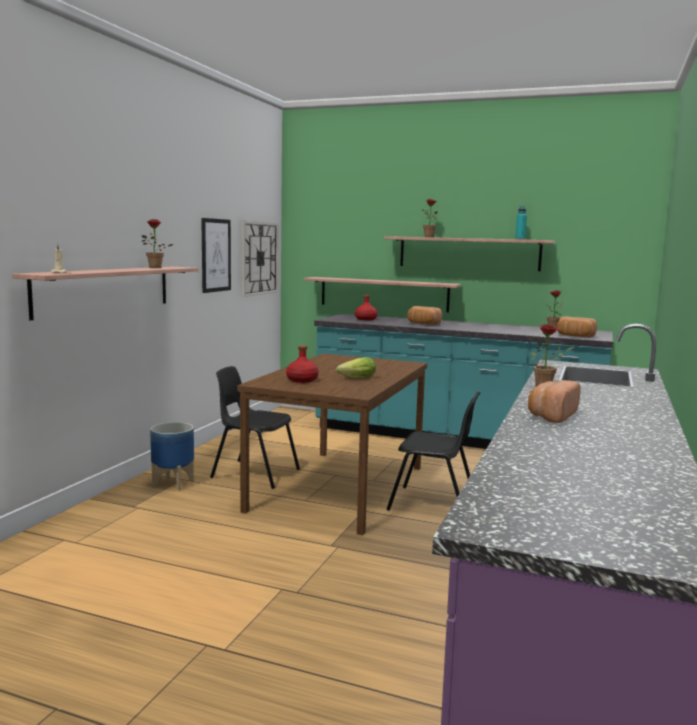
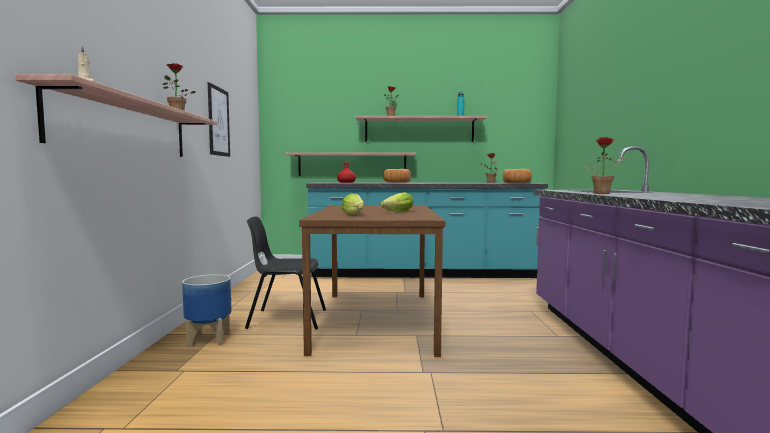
camera: 20 degrees left, 5 degrees down
wall clock [241,221,278,297] -> none
red bottle [286,345,319,383] -> lettuce [341,193,364,215]
black chair [386,392,480,511] -> none
bread [528,380,581,423] -> none

